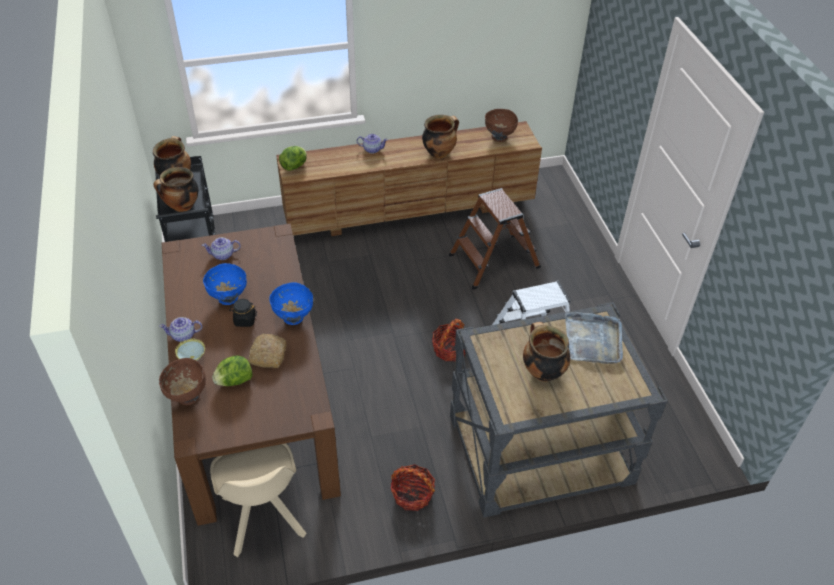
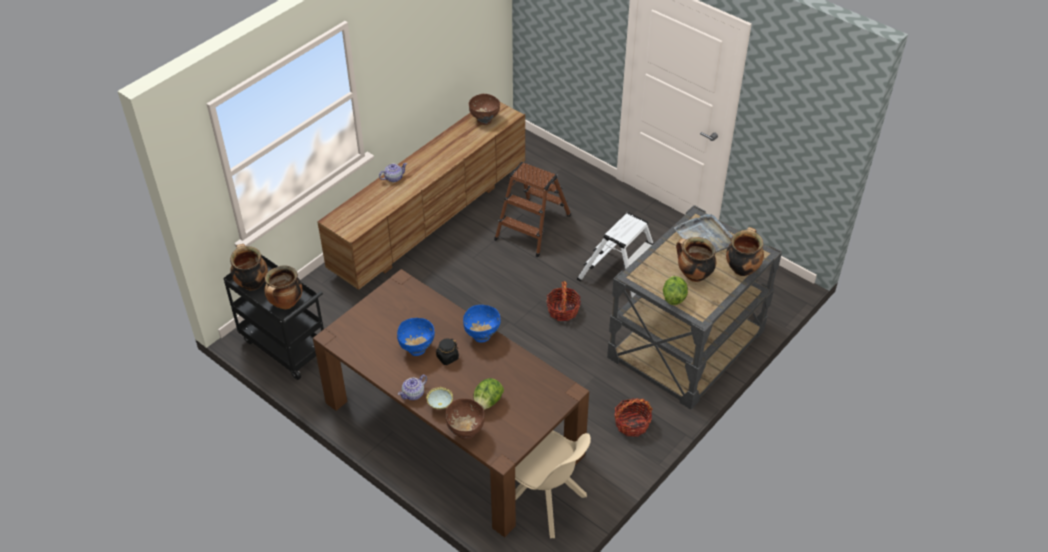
camera: 35 degrees left, 0 degrees up
teapot [202,237,241,260] -> none
bread [249,333,287,368] -> none
lettuce [279,146,307,171] -> lettuce moved to [663,276,688,305]
cooking pot [422,115,459,158] -> cooking pot moved to [726,227,764,276]

